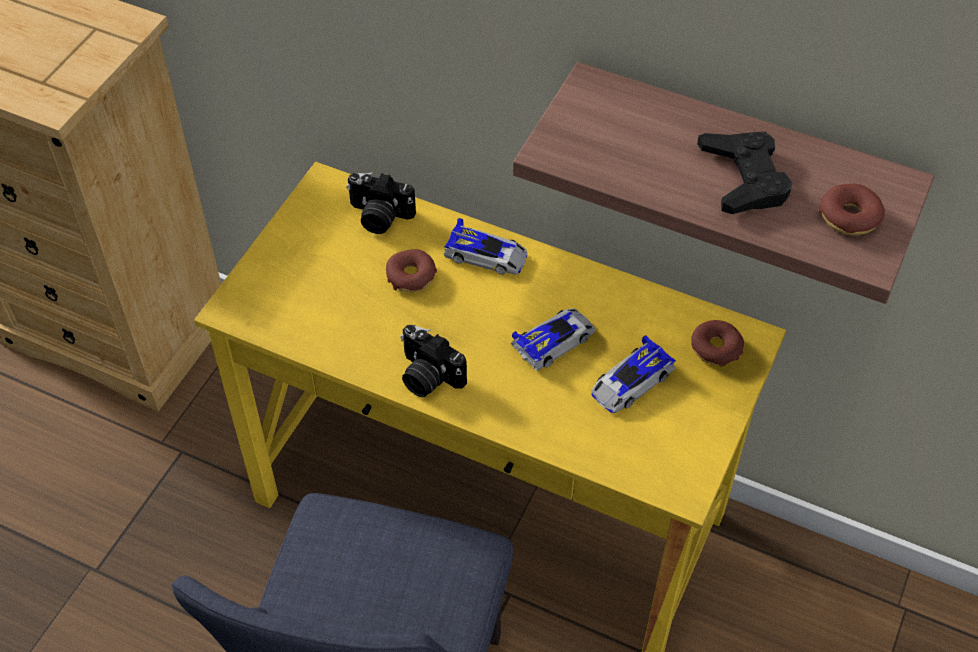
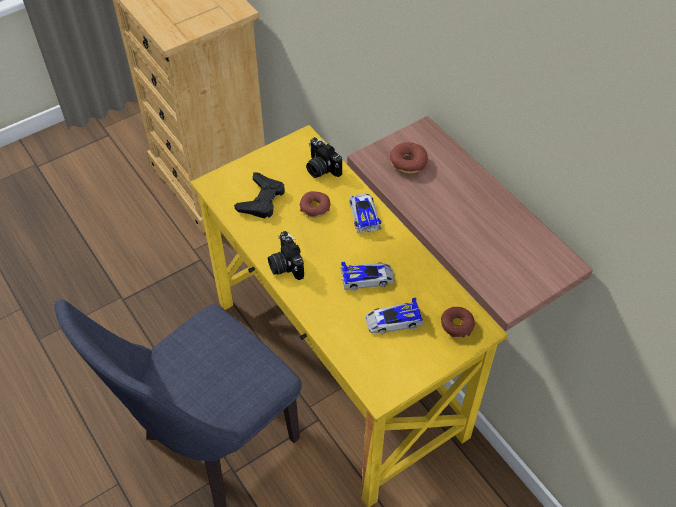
camera: 30 degrees right, 0 degrees up
toy car [443,218,528,275] -> toy car turned 150 degrees counterclockwise [349,193,382,233]
black game controller [697,132,793,214] -> black game controller moved to [234,172,285,219]
donut [819,184,885,235] -> donut moved to [390,142,428,174]

